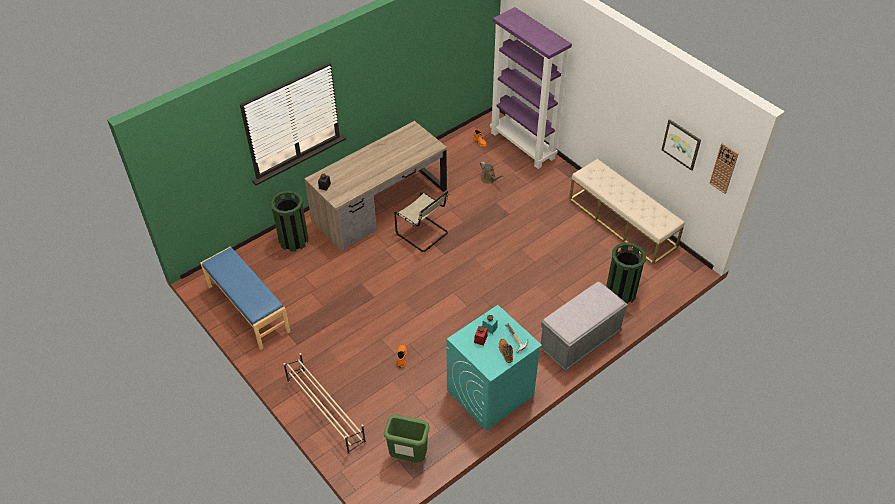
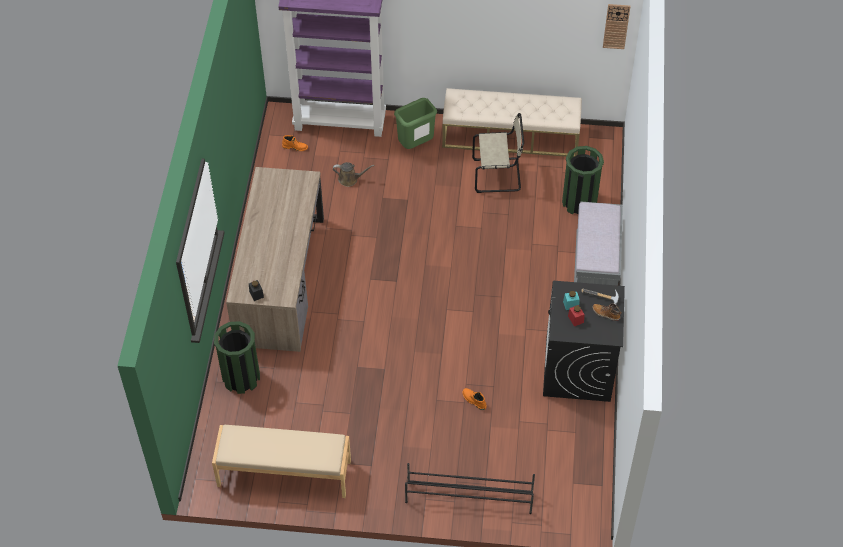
camera: 45 degrees left, 5 degrees up
blue bench [200,246,291,350] -> beige bench [212,425,351,498]
beige shoe rack [283,353,366,455] -> black shoe rack [405,463,535,514]
green trash can [384,414,430,462] -> green trash can moved to [394,98,437,149]
beige chair [394,191,449,252] -> beige chair moved to [472,113,524,193]
turquoise washing machine [446,305,542,431] -> black washing machine [543,281,625,402]
picture [662,119,701,171] -> none

